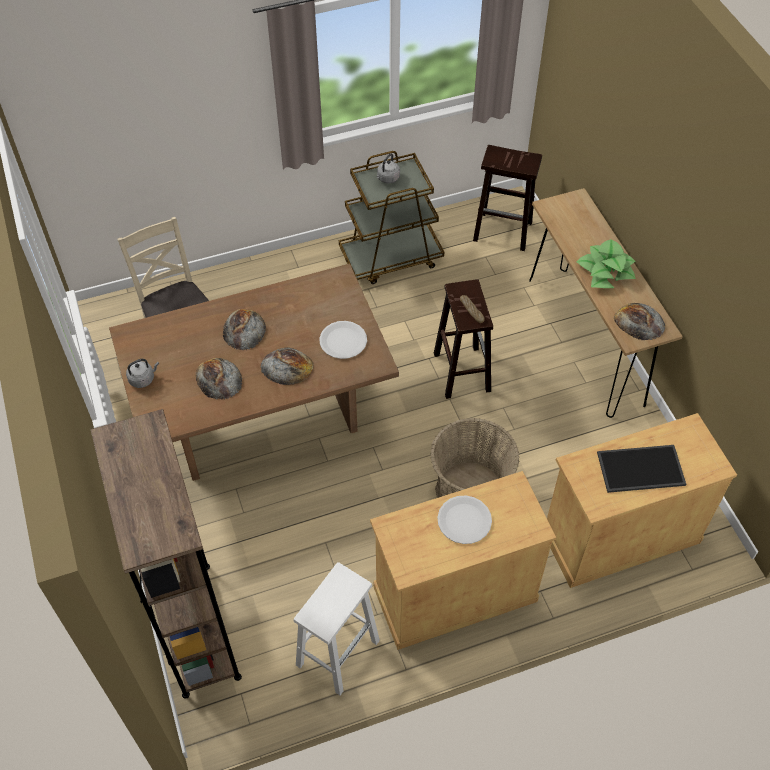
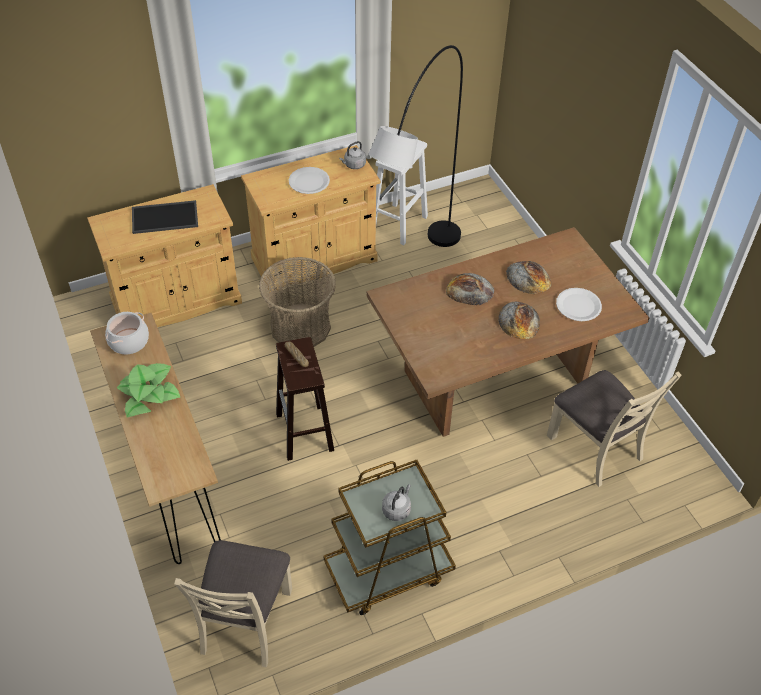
camera: 175 degrees right, 5 degrees down
brown bookcase [91,409,242,699] -> none
grey kettle [126,359,159,388] -> grey kettle moved to [339,141,366,169]
white plate [320,321,367,359] -> white plate moved to [556,288,602,321]
brown stool [473,145,542,251] -> beige chair [174,540,292,667]
bread [614,303,665,340] -> cooking pot [105,312,149,354]
none -> black floor lamp [369,45,463,247]

